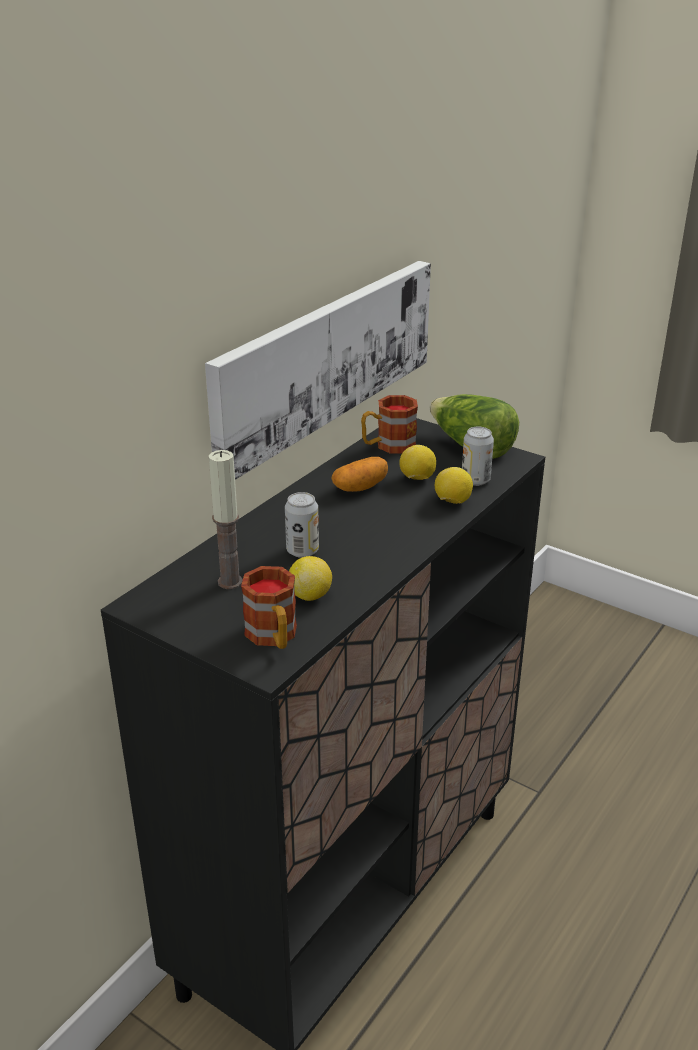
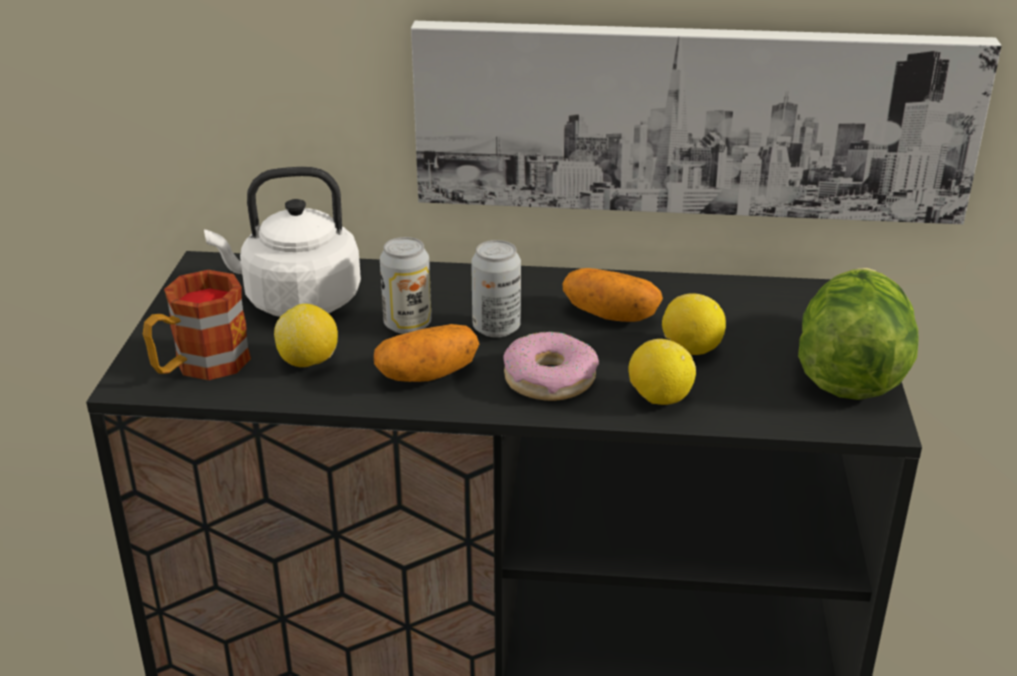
camera: 60 degrees right, 0 degrees up
candle [209,450,243,589] -> white kettle [204,167,361,317]
mug [361,395,418,454] -> none
can [462,427,494,486] -> can moved to [471,240,521,337]
none -> potato [374,324,479,382]
none -> donut [503,332,599,401]

